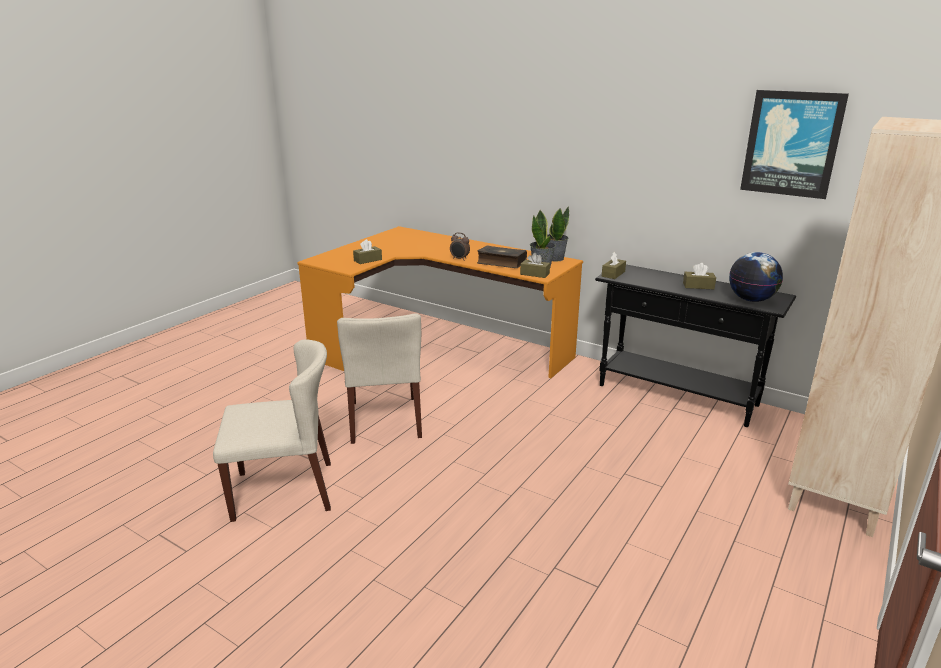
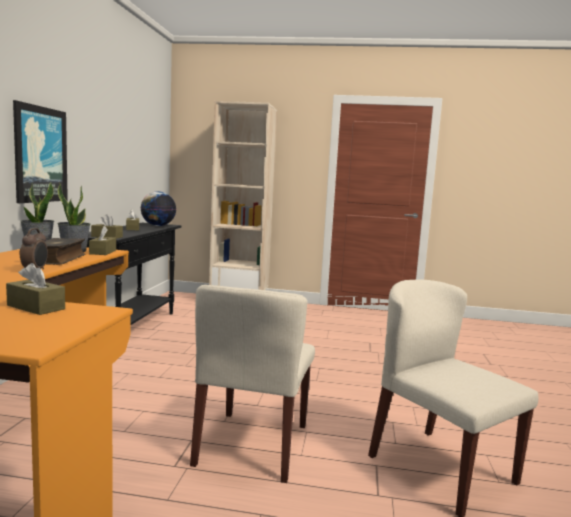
camera: 115 degrees left, 15 degrees down
beige chair [337,314,422,444] -> beige chair turned 135 degrees clockwise [190,285,315,483]
picture [740,90,849,199] -> picture moved to [13,100,68,203]

